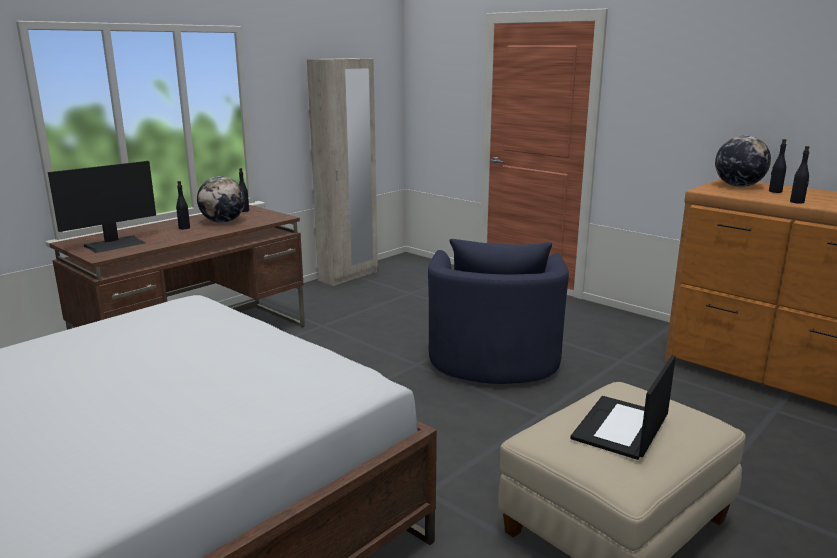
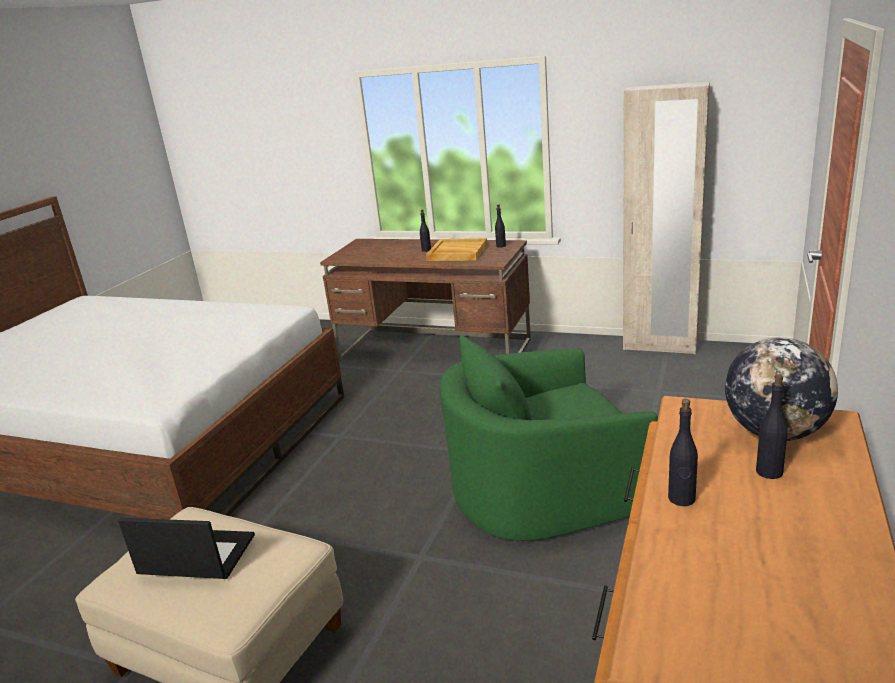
camera: 70 degrees right, 5 degrees up
monitor [48,161,156,253] -> none
globe [197,176,245,223] -> beige tray [426,238,487,261]
blue armchair [428,239,569,384] -> green armchair [440,335,658,541]

